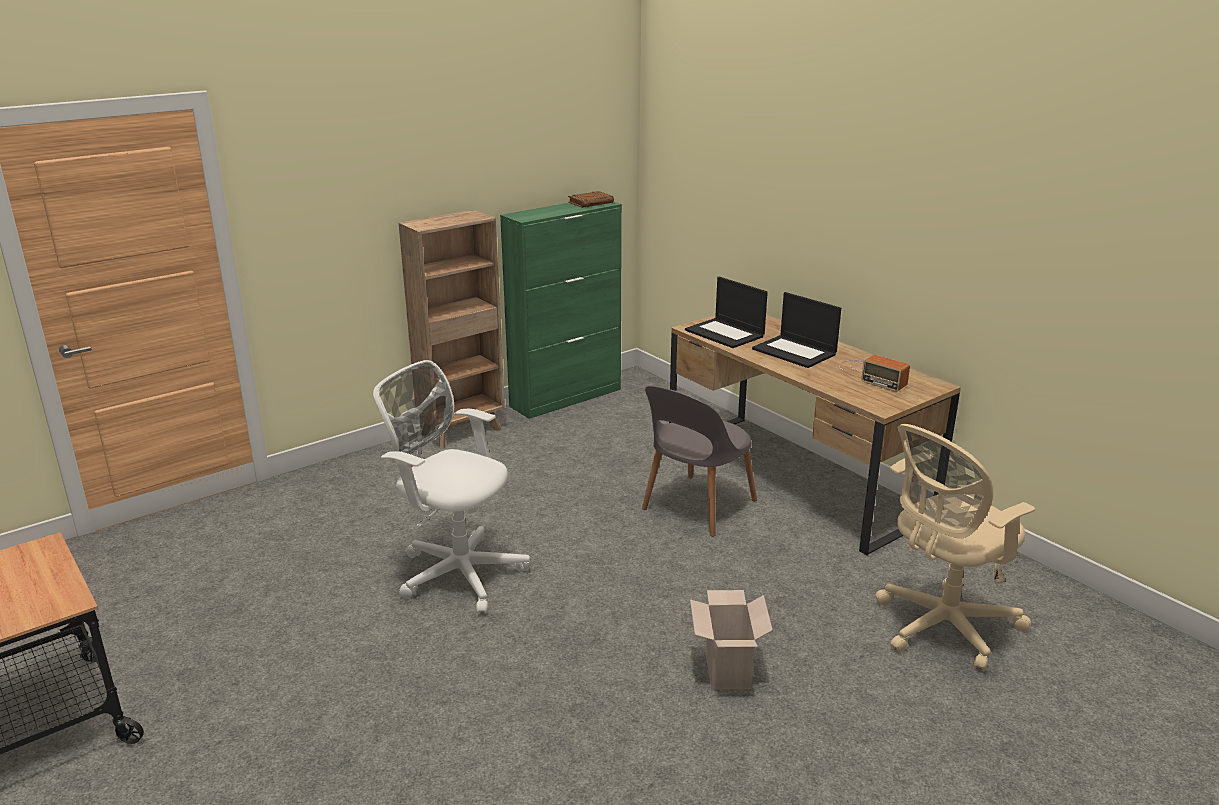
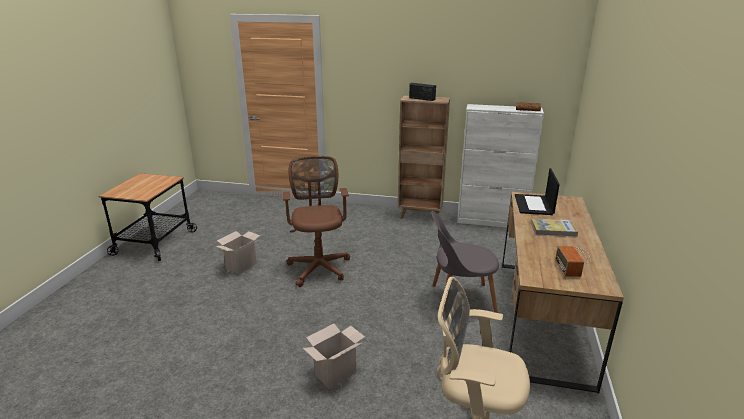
camera: 50 degrees right, 0 degrees up
white office chair [373,360,530,614] -> brown office chair [283,156,350,287]
green cabinet [500,202,622,419] -> white cabinet [457,104,544,228]
laptop [752,292,841,368] -> book [531,218,579,237]
none -> cardboard box [216,231,260,274]
none -> radio [409,83,436,101]

